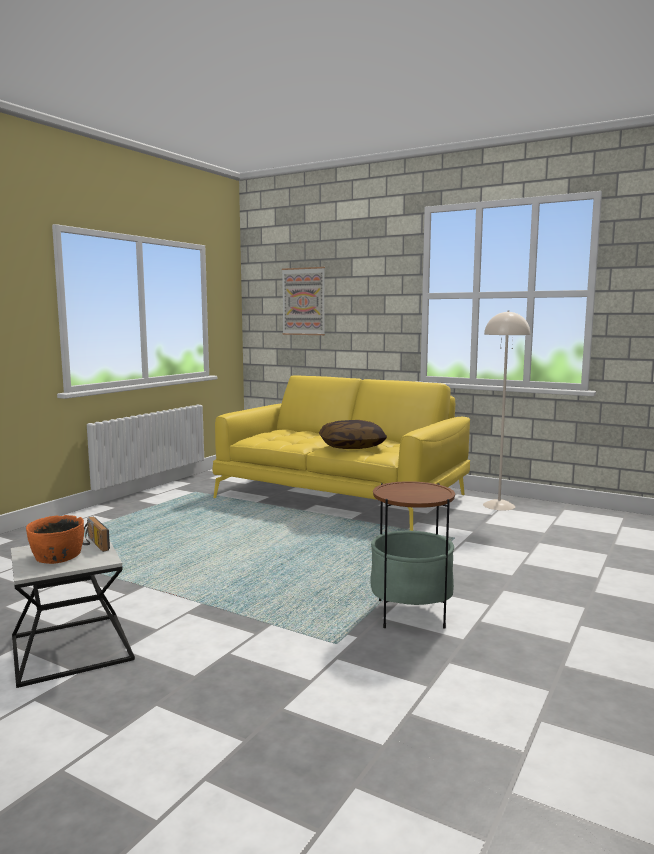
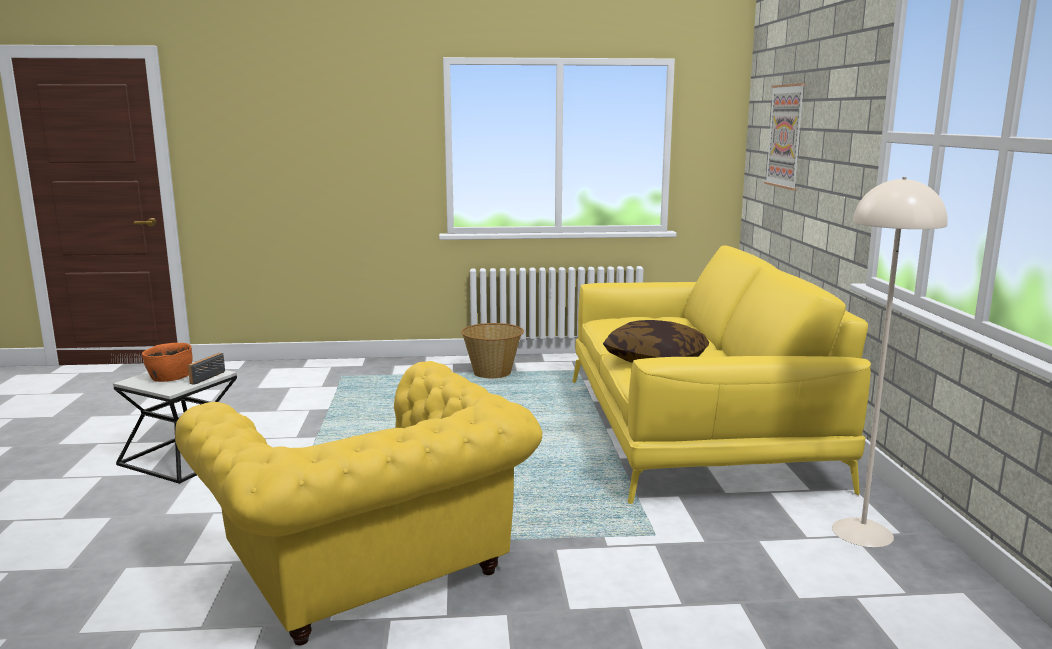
camera: 55 degrees right, 5 degrees up
side table [370,481,455,629] -> yellow armchair [175,361,542,645]
none -> basket [461,323,524,378]

